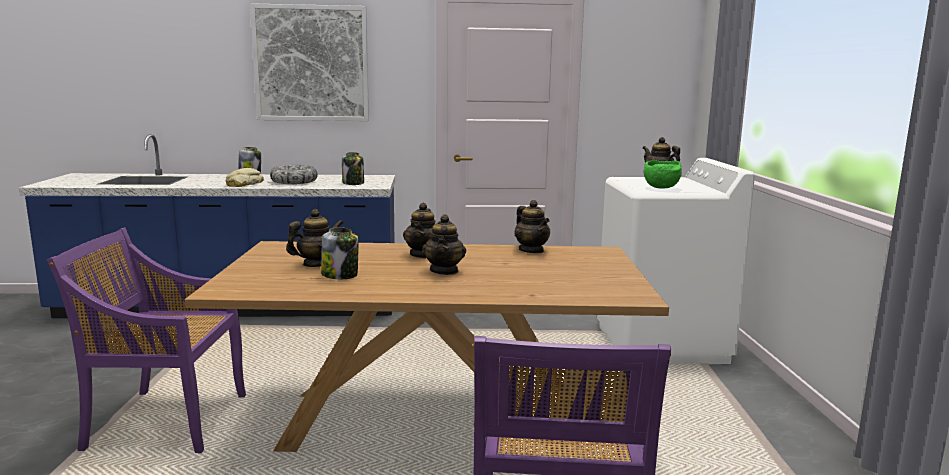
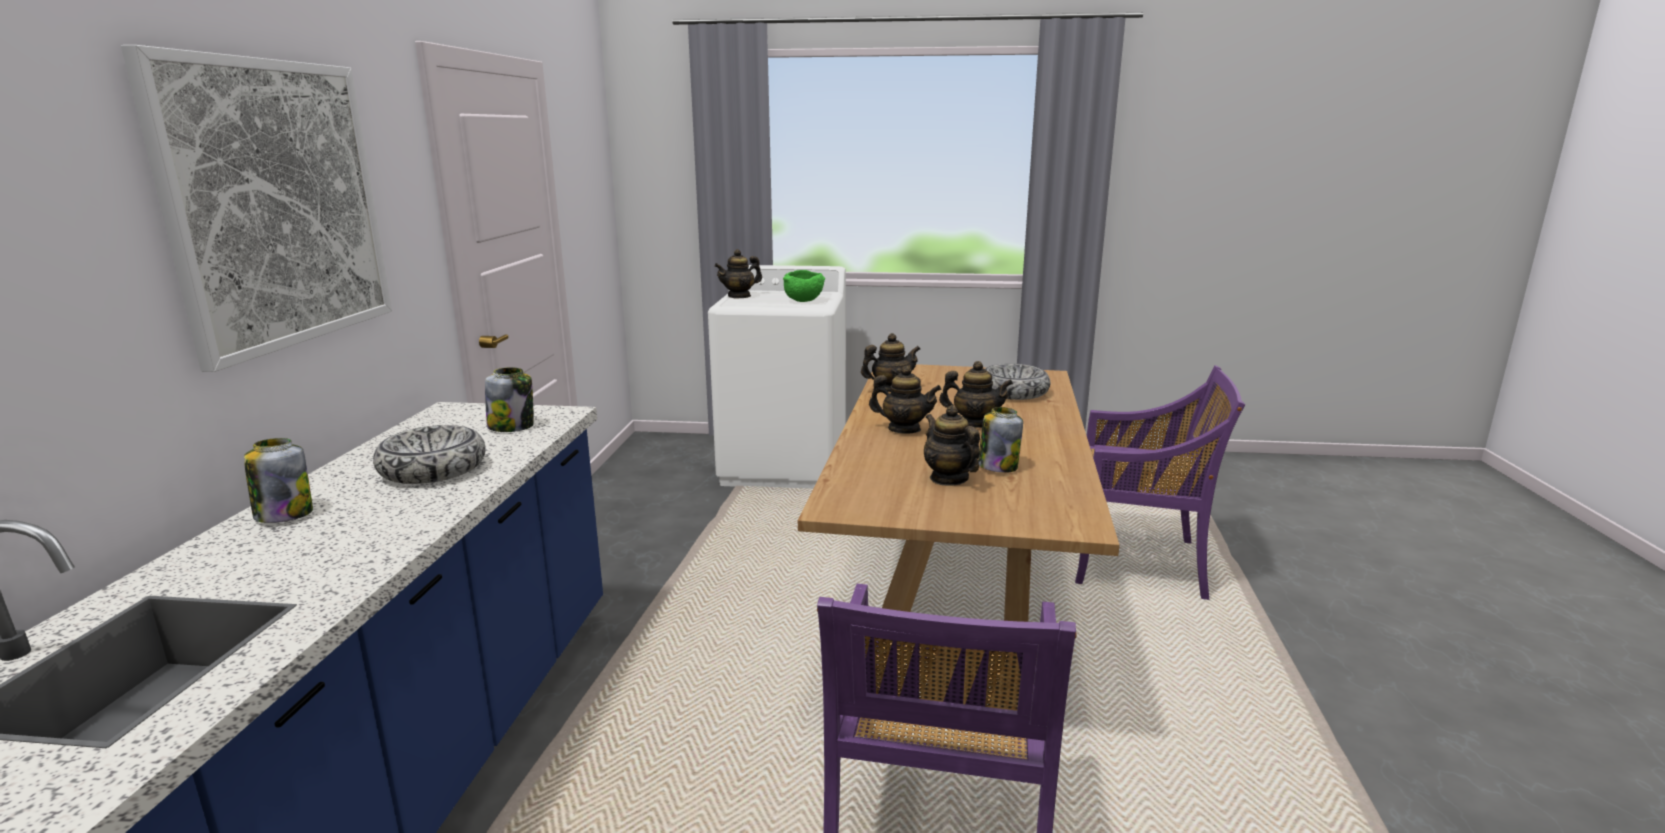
camera: 80 degrees left, 5 degrees up
bread [226,168,264,187] -> none
none -> bowl [985,363,1050,400]

